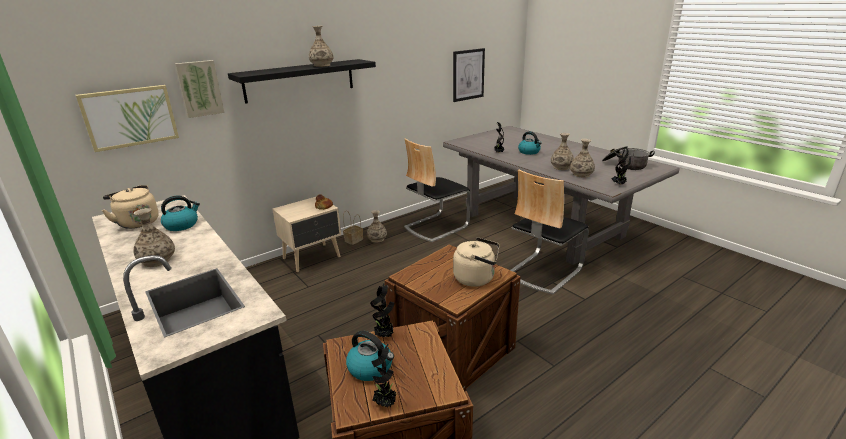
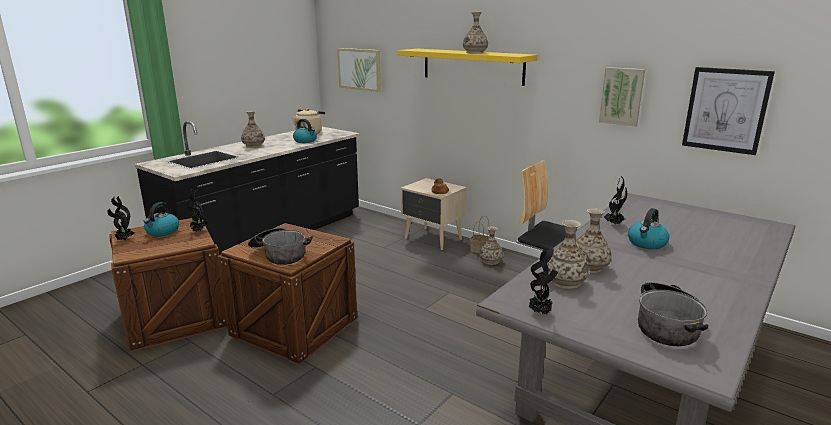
camera: 75 degrees right, 5 degrees down
picture [175,60,224,118] -> picture moved to [599,67,645,127]
black shelf [228,59,376,104] -> yellow shelf [397,49,537,86]
beige kettle [453,237,500,287] -> cooking pot [248,228,313,265]
chair [511,169,589,294] -> none

